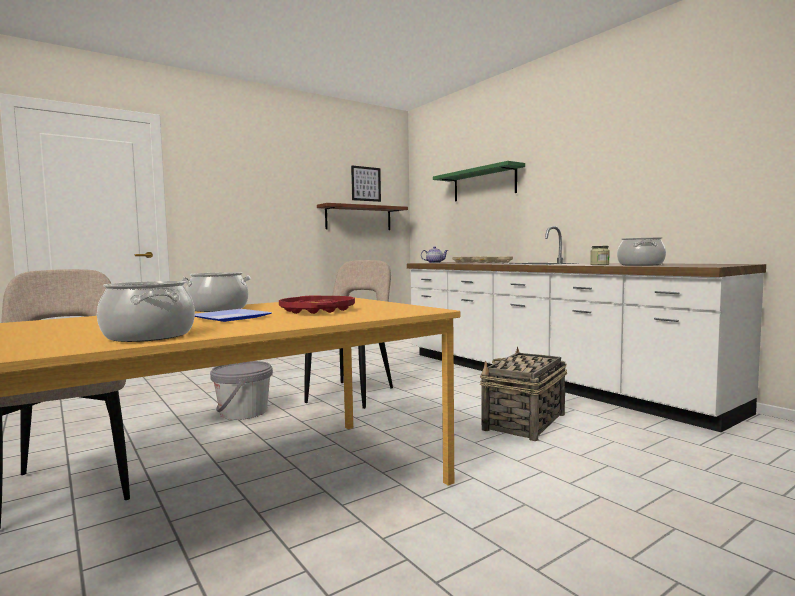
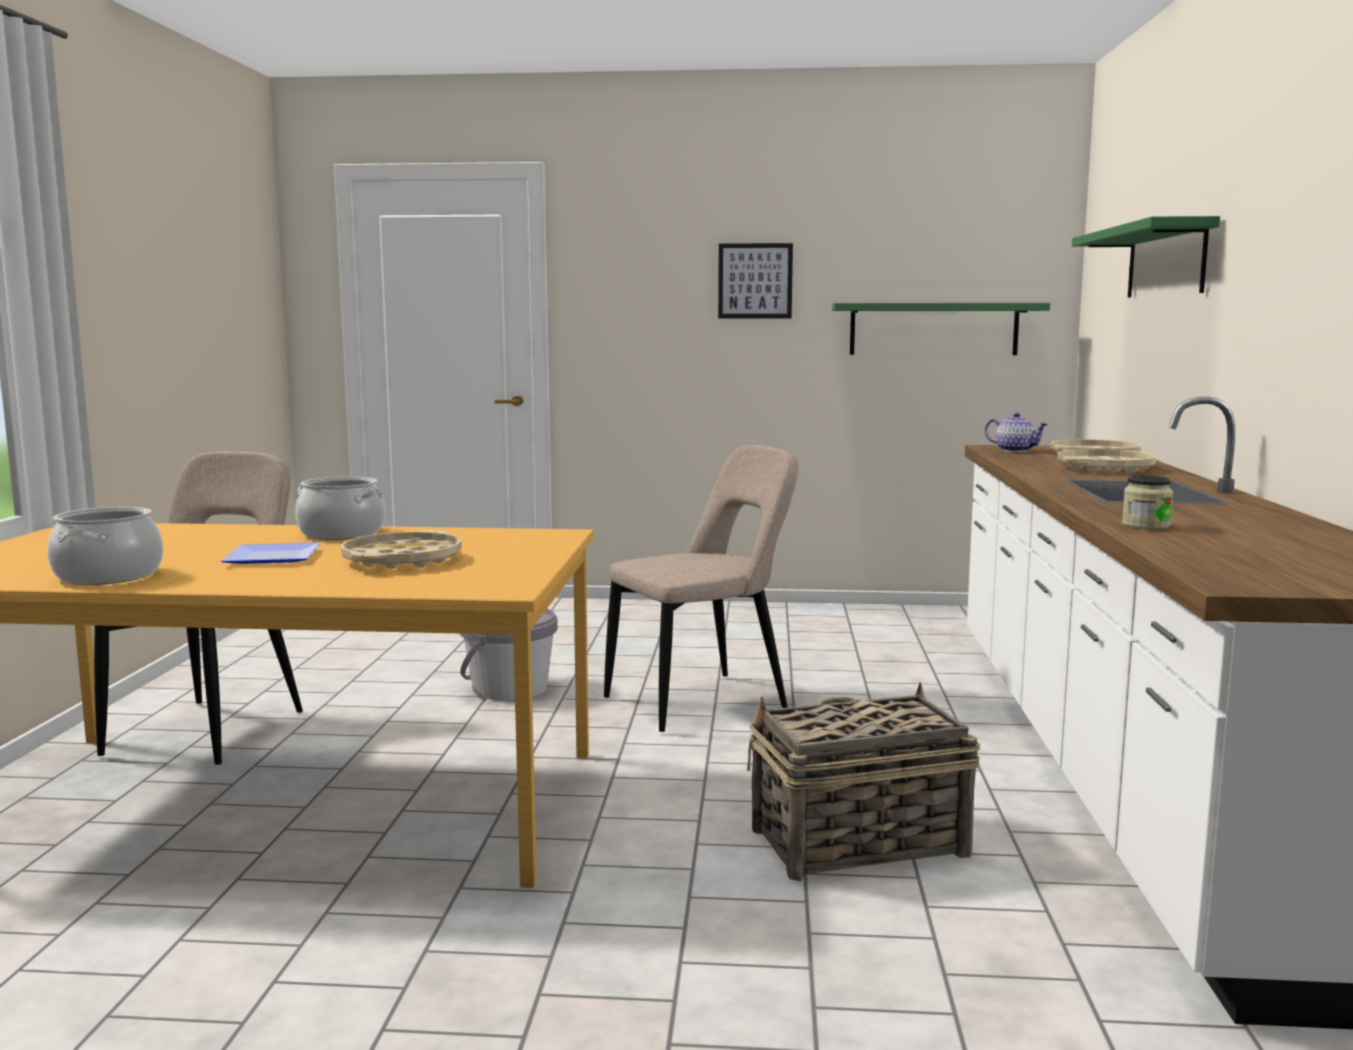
camera: 40 degrees right, 5 degrees up
red tray [279,295,355,314] -> beige tray [341,530,462,569]
brown shelf [317,203,408,230] -> green shelf [832,303,1050,355]
picture [351,165,381,202] -> picture moved to [718,243,793,319]
cooking pot [617,237,666,266] -> none

